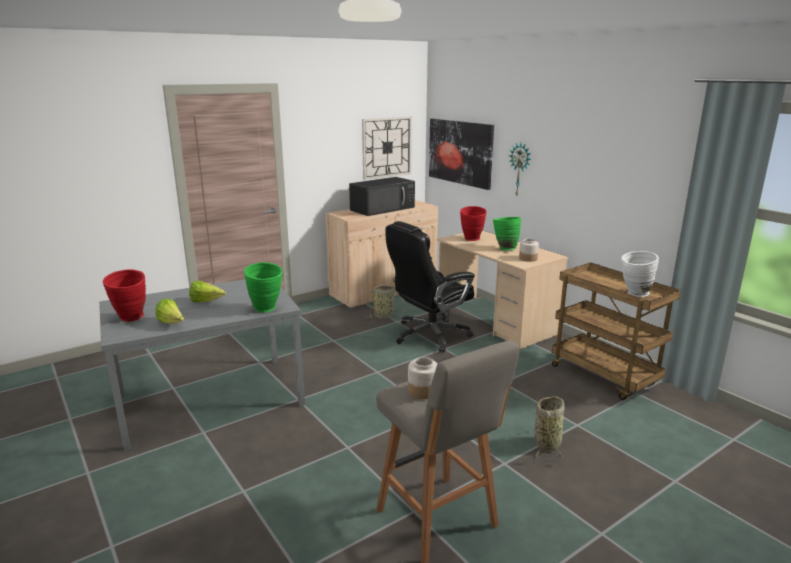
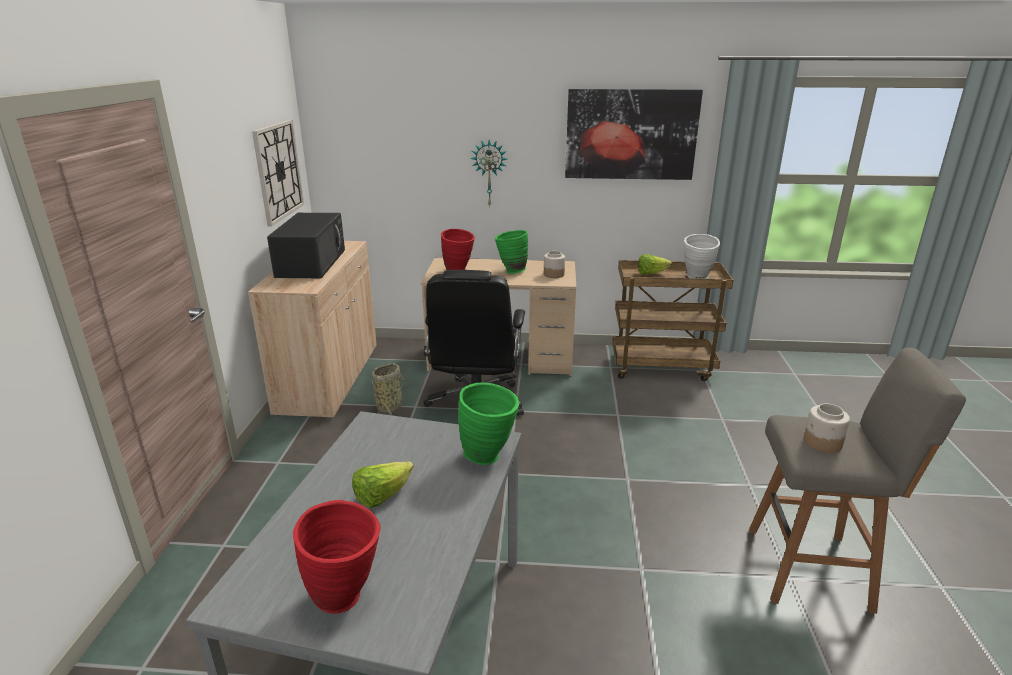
camera: 50 degrees left, 5 degrees up
lettuce [155,299,184,324] -> lettuce moved to [638,254,672,275]
picture [429,119,494,190] -> picture moved to [565,89,703,180]
basket [535,396,564,459] -> none

